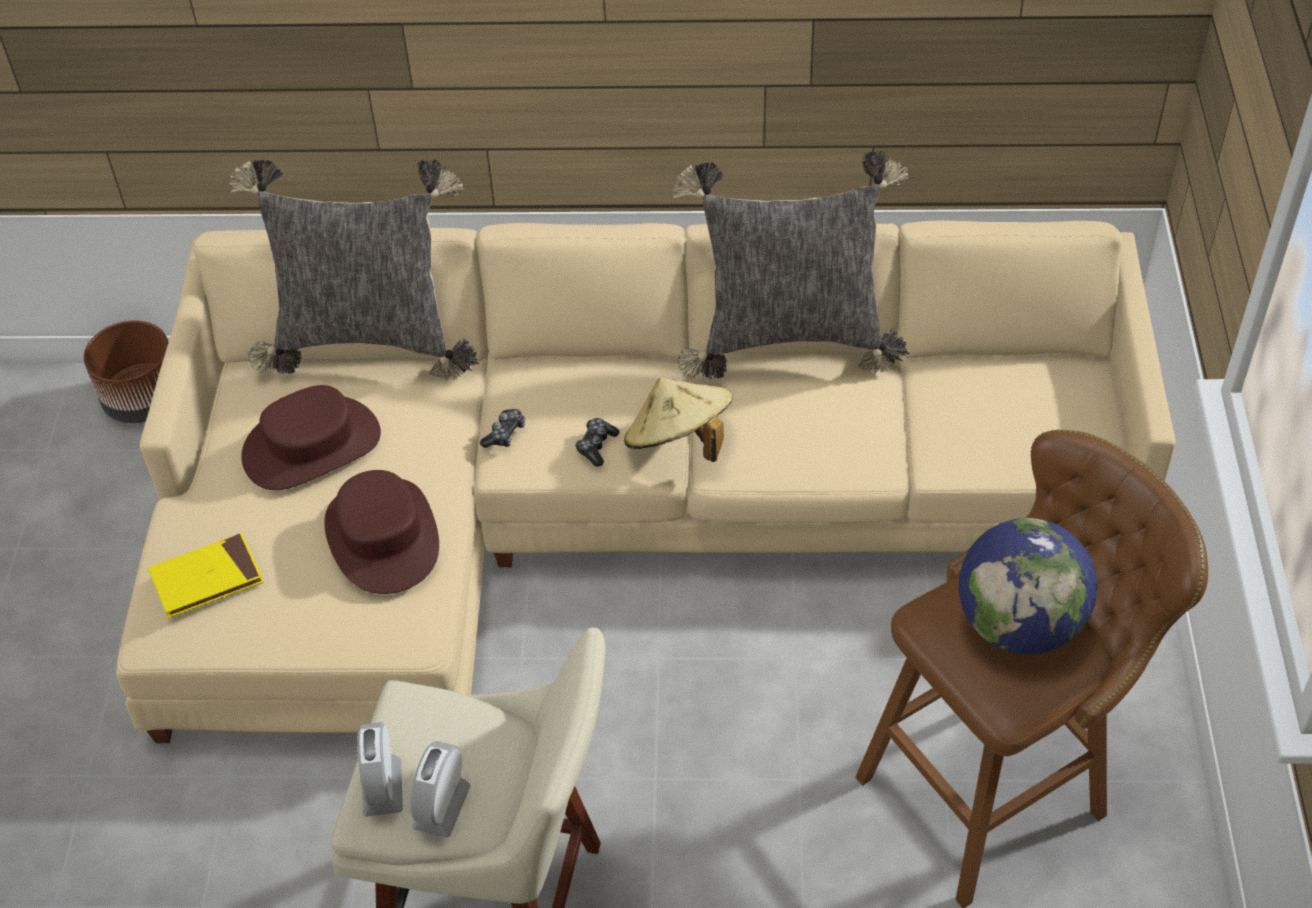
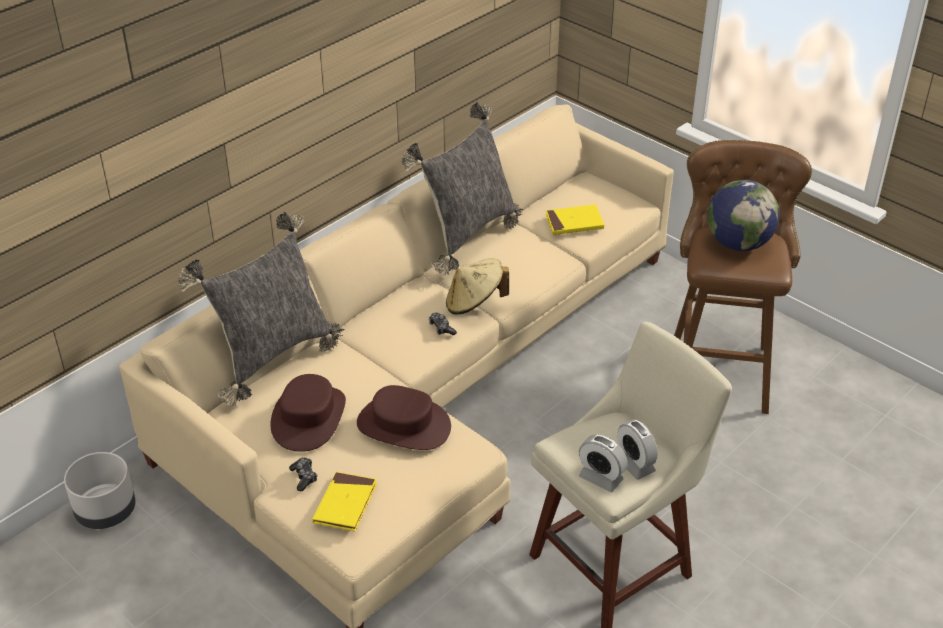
camera: 50 degrees left, 10 degrees down
brown planter [84,320,169,423] -> grey planter [64,452,136,529]
game controller [480,409,525,448] -> game controller moved to [289,457,317,491]
none -> yellow book [546,204,604,235]

